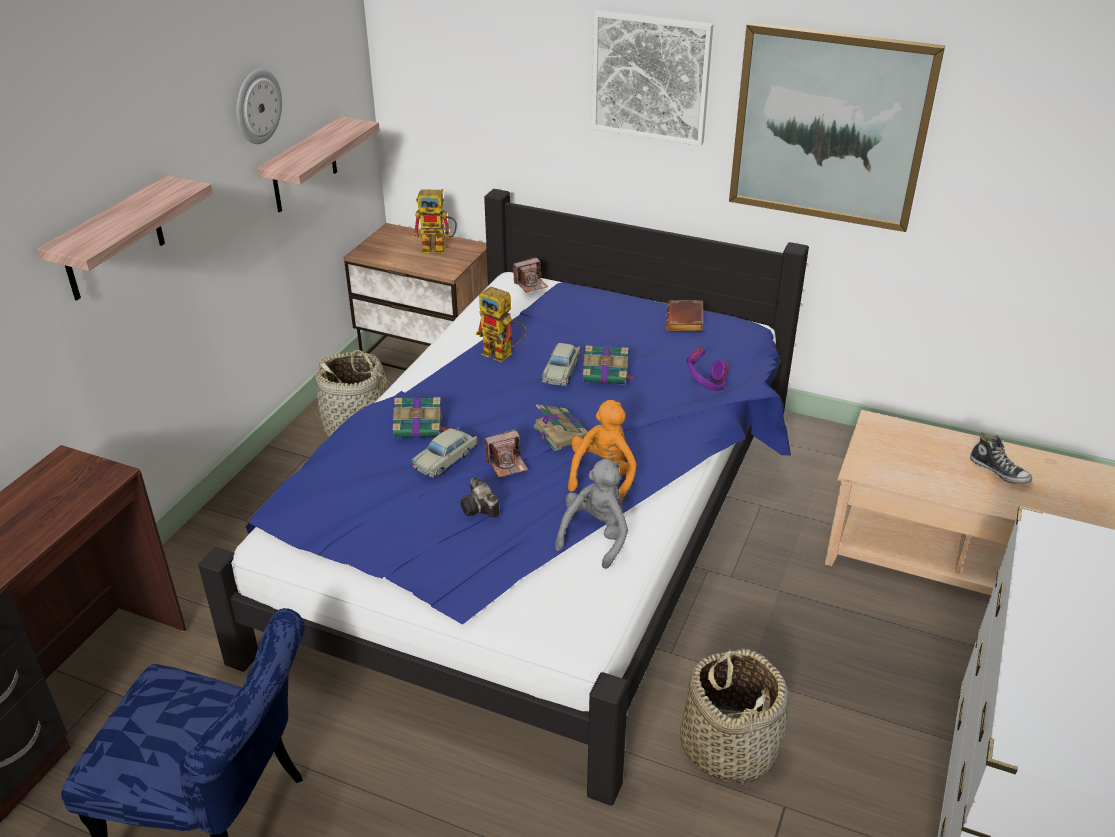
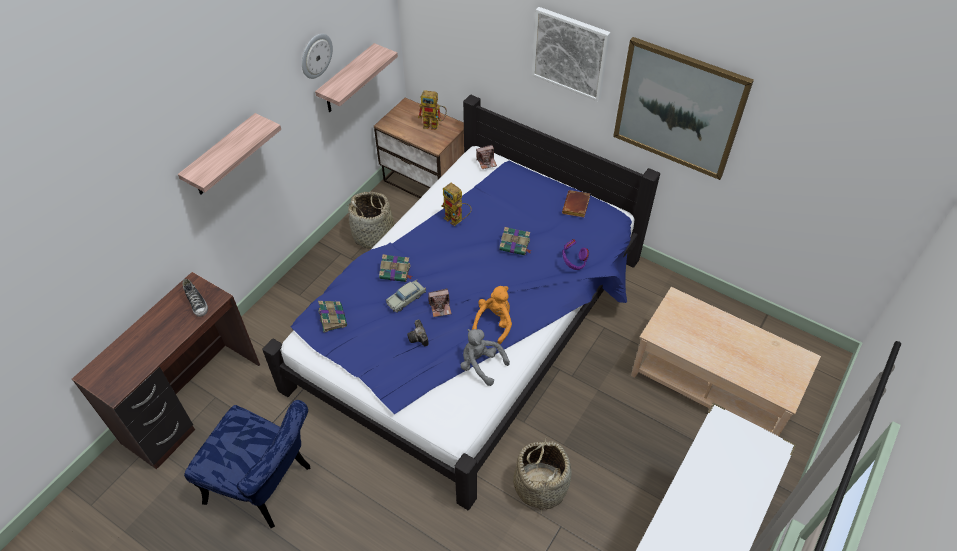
camera: 10 degrees right, 15 degrees up
book [533,405,588,451] -> book moved to [318,301,347,332]
beige toy car [542,343,580,386] -> none
grey plush toy [555,459,628,569] -> grey plush toy turned 90 degrees counterclockwise [461,329,510,386]
shoe [970,432,1032,484] -> shoe moved to [182,279,208,317]

